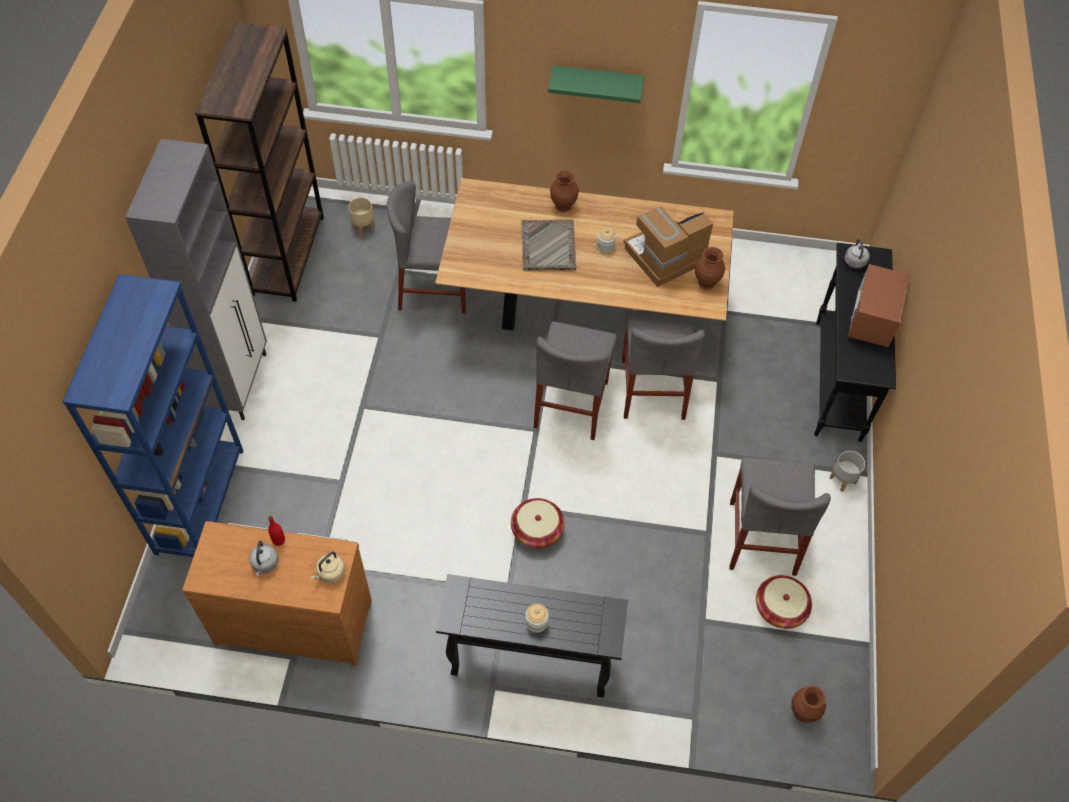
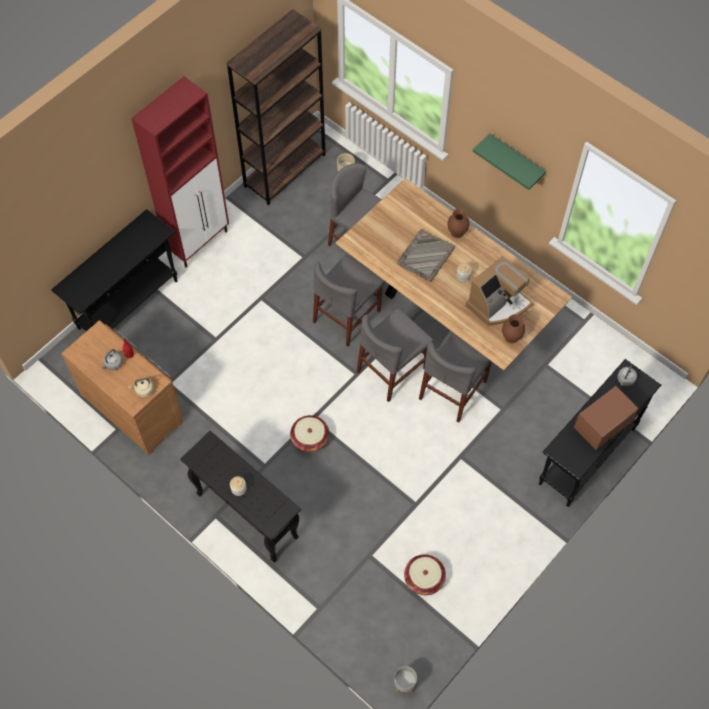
camera: 35 degrees right, 5 degrees up
blue bookcase [62,274,243,557] -> black console table [51,209,178,331]
grey cabinet [125,139,267,420] -> red cabinet [131,76,229,268]
coffee machine [623,206,713,287] -> coffee machine turned 135 degrees clockwise [465,256,534,326]
grey chair [729,457,831,576] -> grey chair moved to [313,254,385,347]
brown vase [791,685,826,723] -> none
grey planter [830,451,865,492] -> grey planter moved to [394,666,417,693]

